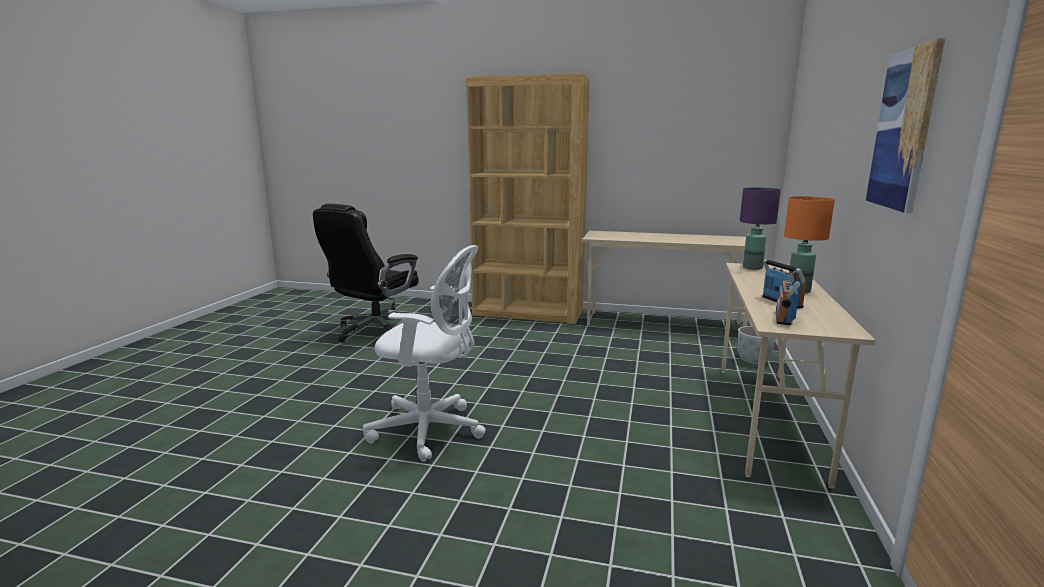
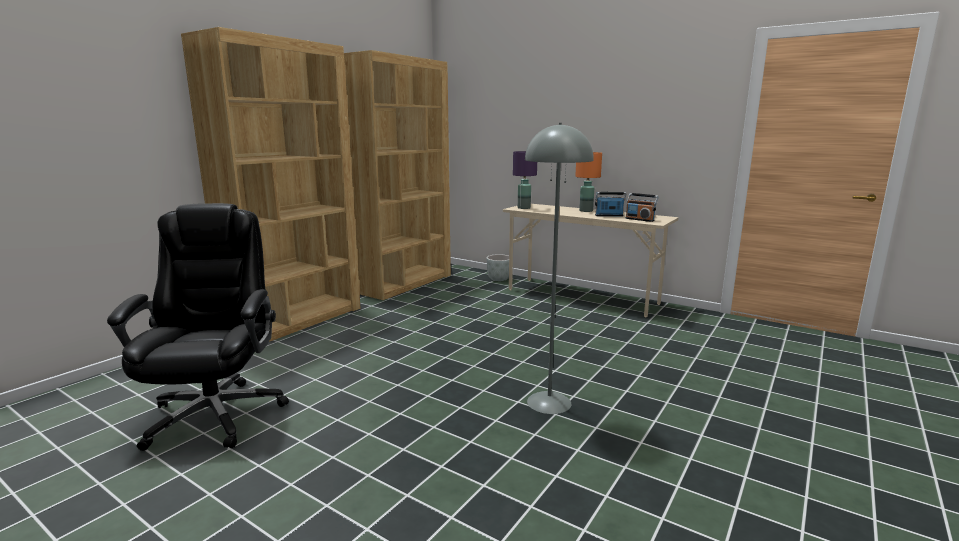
camera: 70 degrees left, 0 degrees up
black office chair [313,204,419,343] -> black office chair turned 150 degrees counterclockwise [107,203,289,451]
white office chair [363,245,486,462] -> grey floor lamp [525,123,594,414]
beige desk [582,231,766,326] -> brown bookcase [344,50,451,300]
picture [866,38,945,213] -> none

